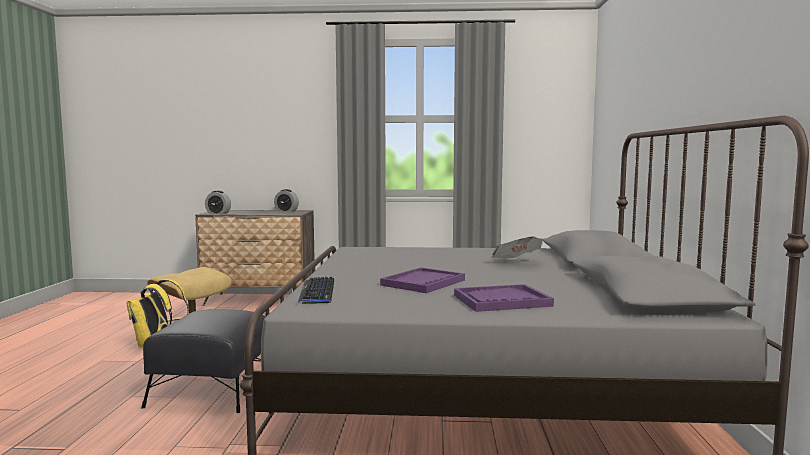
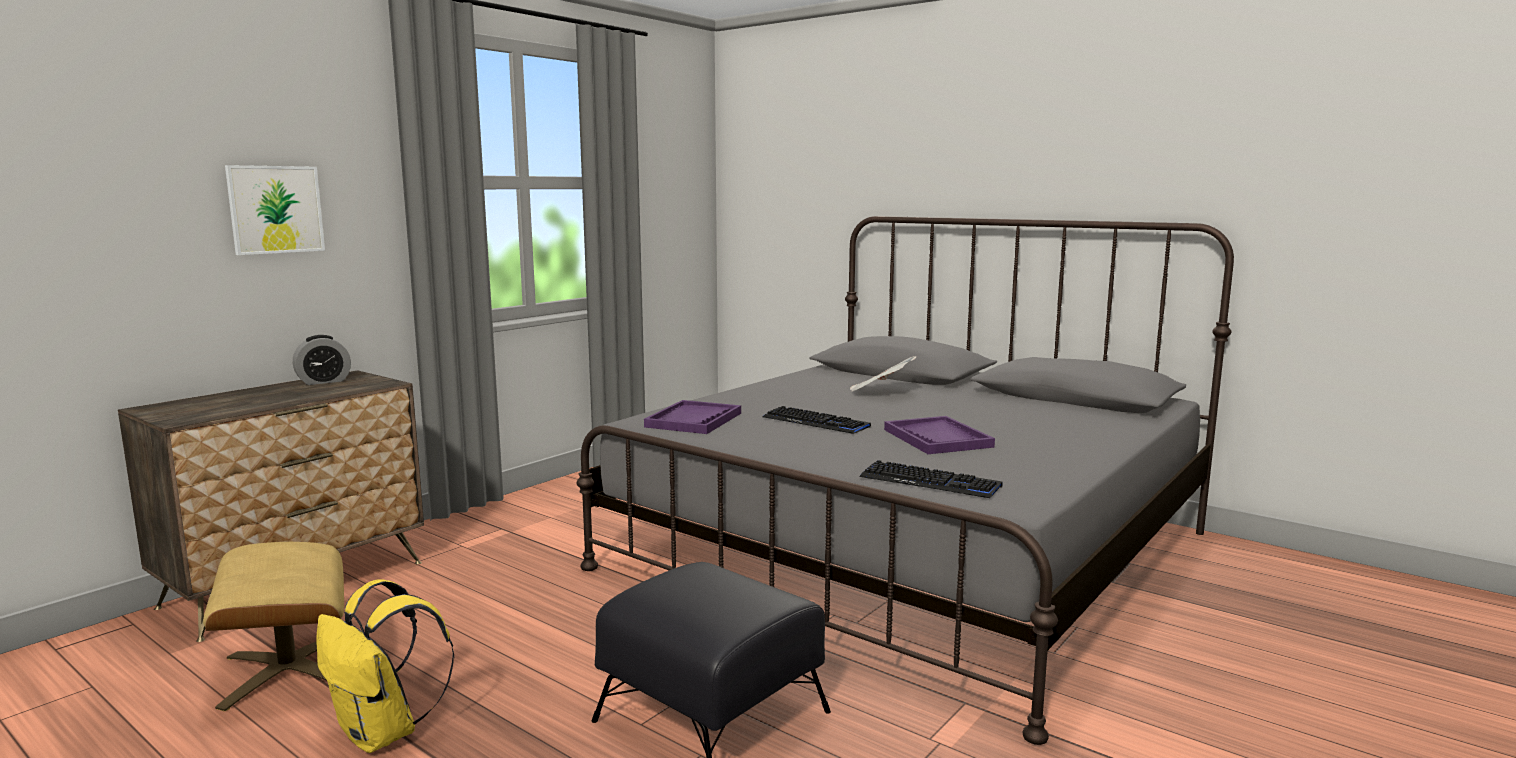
camera: 55 degrees left, 5 degrees up
alarm clock [205,191,231,214] -> none
purple tray [454,284,554,312] -> purple tray moved to [644,400,741,434]
none -> picture [225,165,325,255]
none -> keyboard [763,406,871,434]

